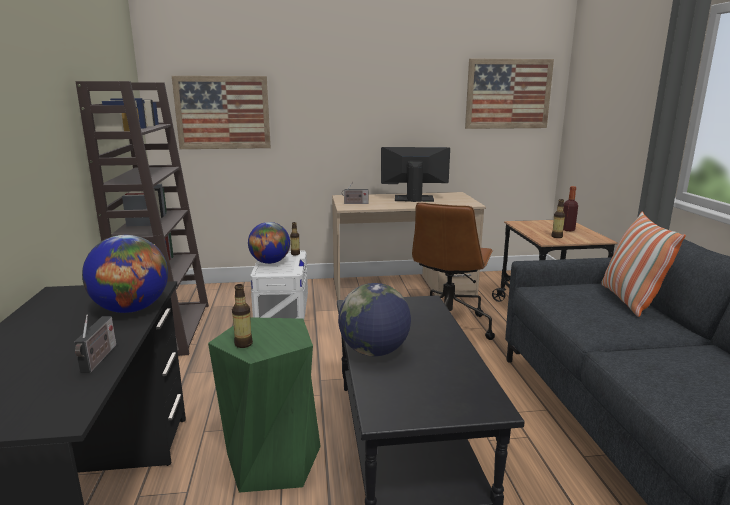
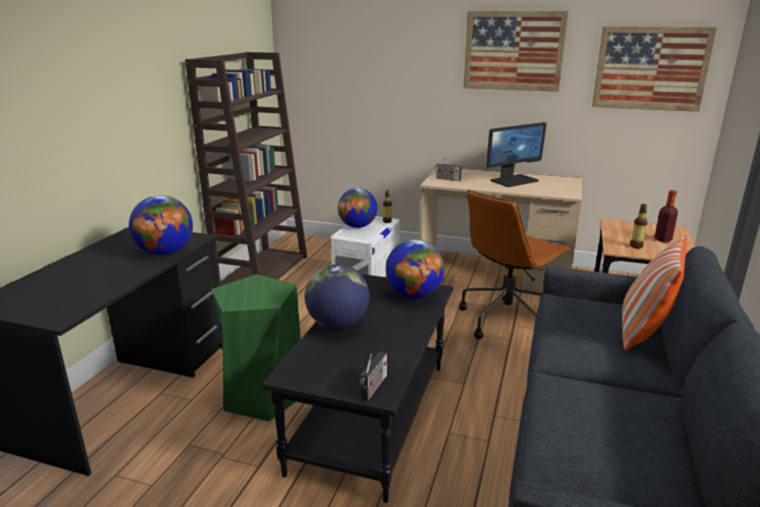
camera: 25 degrees right, 5 degrees up
radio [74,315,116,373] -> radio moved to [360,351,387,400]
picture [172,76,271,149] -> picture moved to [464,11,568,92]
bottle [232,284,253,348] -> none
monitor [381,147,450,202] -> monitor turned 120 degrees clockwise [486,122,547,187]
none -> globe [386,239,445,298]

